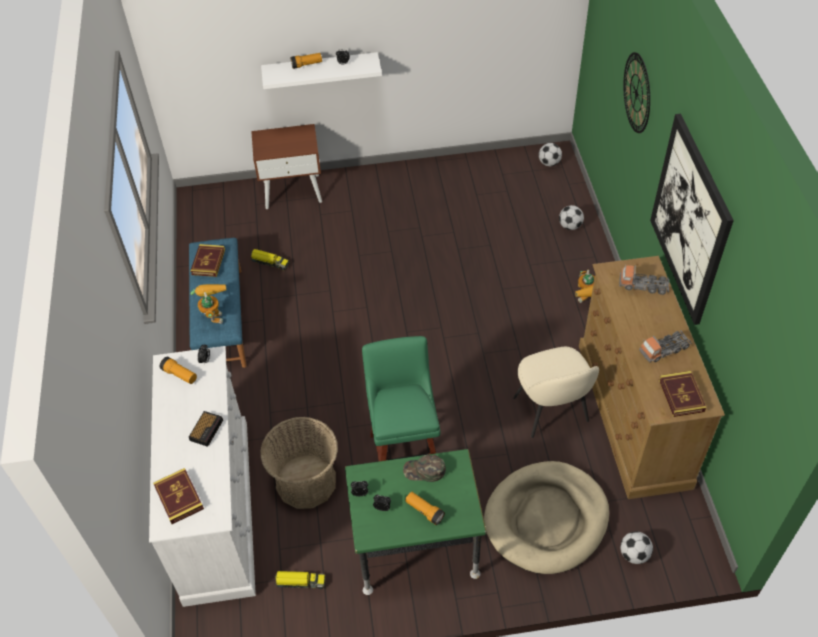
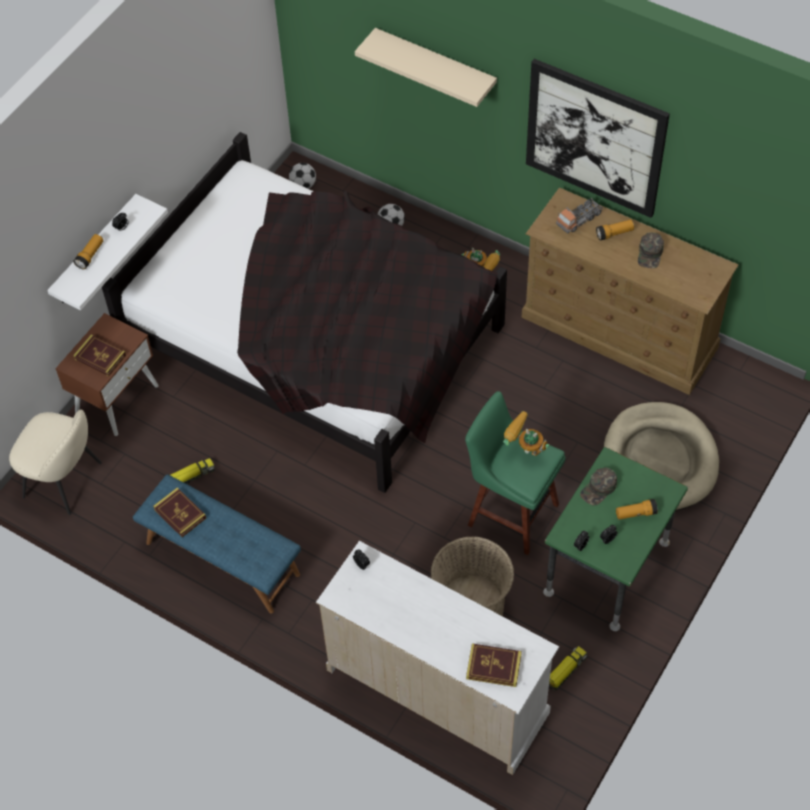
camera: 50 degrees left, 5 degrees up
flashlight [160,357,197,384] -> flashlight moved to [596,220,634,241]
alarm clock [189,411,223,447] -> none
toy robot [190,284,227,324] -> toy robot moved to [503,411,549,456]
beige chair [513,347,599,438] -> beige chair moved to [9,409,102,515]
football [620,531,653,564] -> none
wall clock [623,52,650,133] -> beige shelf [355,28,497,107]
toy truck [639,330,692,363] -> green cap [638,232,664,268]
book [659,371,706,417] -> book moved to [73,335,126,377]
none -> black bed [102,132,507,493]

